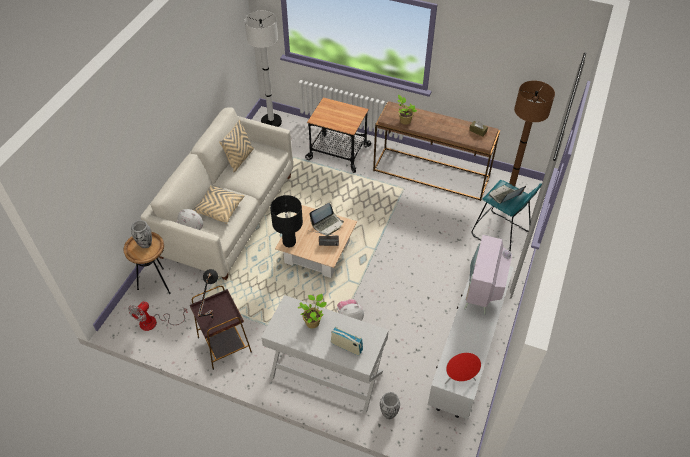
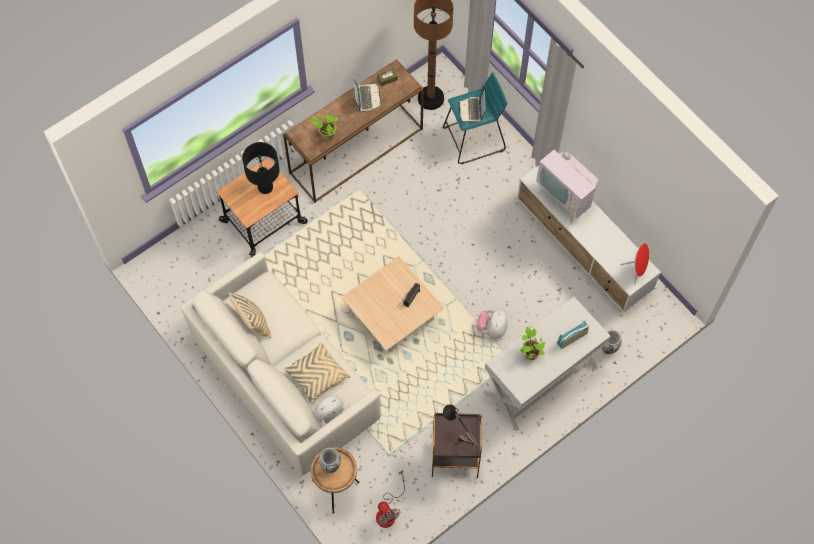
camera: 60 degrees left, 15 degrees up
white floor lamp [245,11,282,127] -> none
black table lamp [270,195,303,247] -> black table lamp moved to [242,142,280,194]
laptop [310,203,344,236] -> laptop moved to [353,79,382,112]

